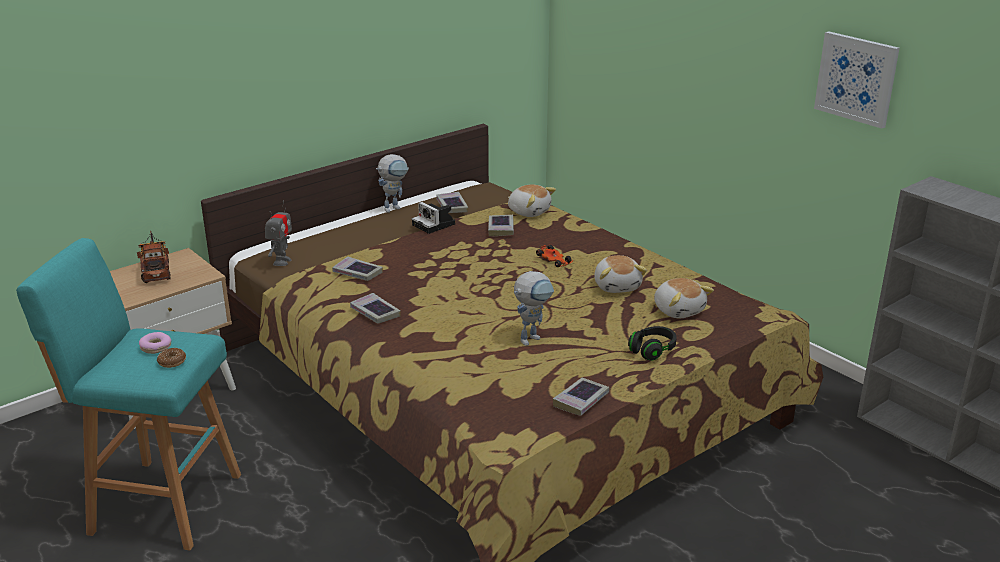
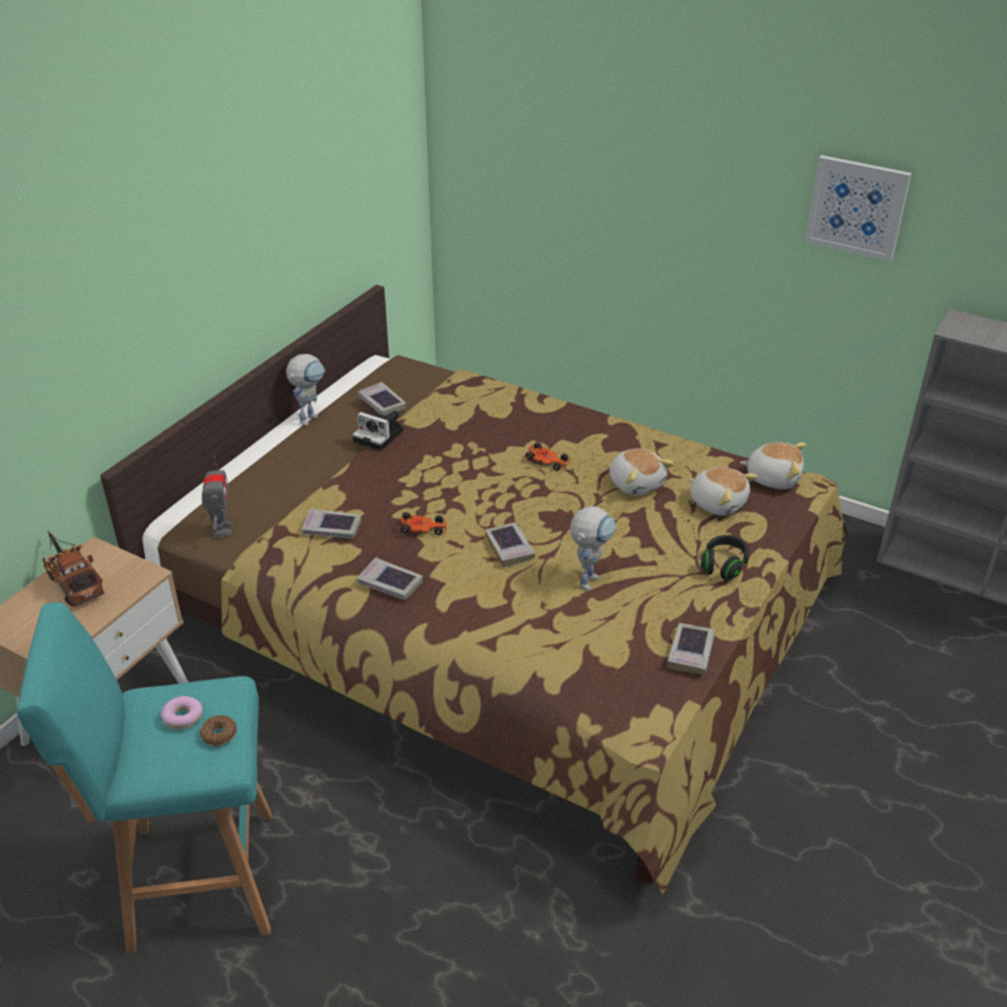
camera: 20 degrees left, 10 degrees up
book [488,215,514,236] -> book moved to [485,522,535,567]
plush toy [508,184,556,217] -> plush toy moved to [740,442,806,489]
none -> toy car [401,512,447,535]

